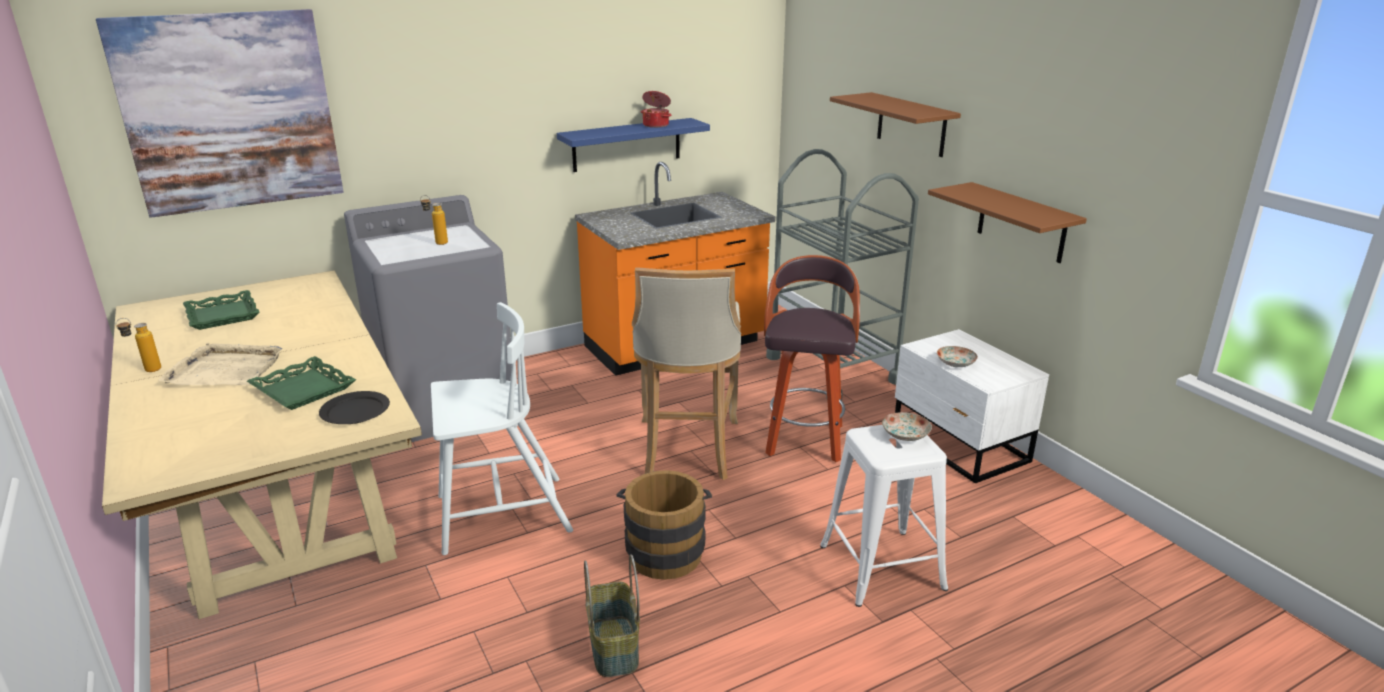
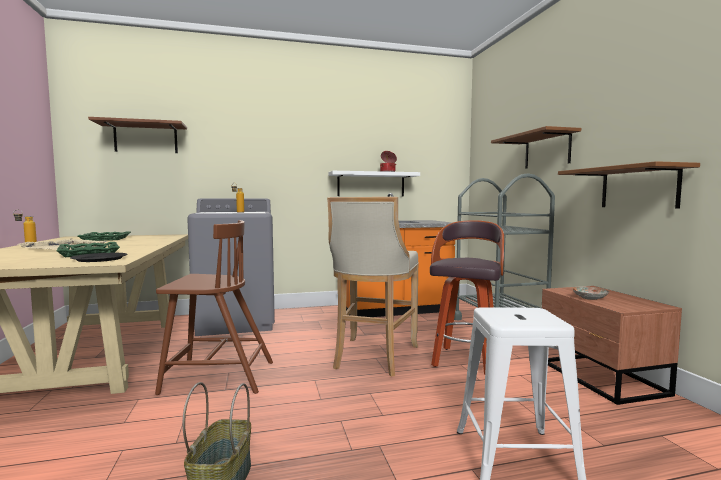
camera: 15 degrees right, 20 degrees down
picture [96,9,344,218] -> brown shelf [88,117,187,153]
white chair [431,302,573,555] -> brown chair [155,220,273,395]
blue shelf [557,118,710,172] -> white shelf [329,171,420,197]
brown bucket [616,470,712,580] -> none
plate [882,412,932,441] -> none
white nightstand [895,329,1049,483] -> brown nightstand [542,286,682,405]

